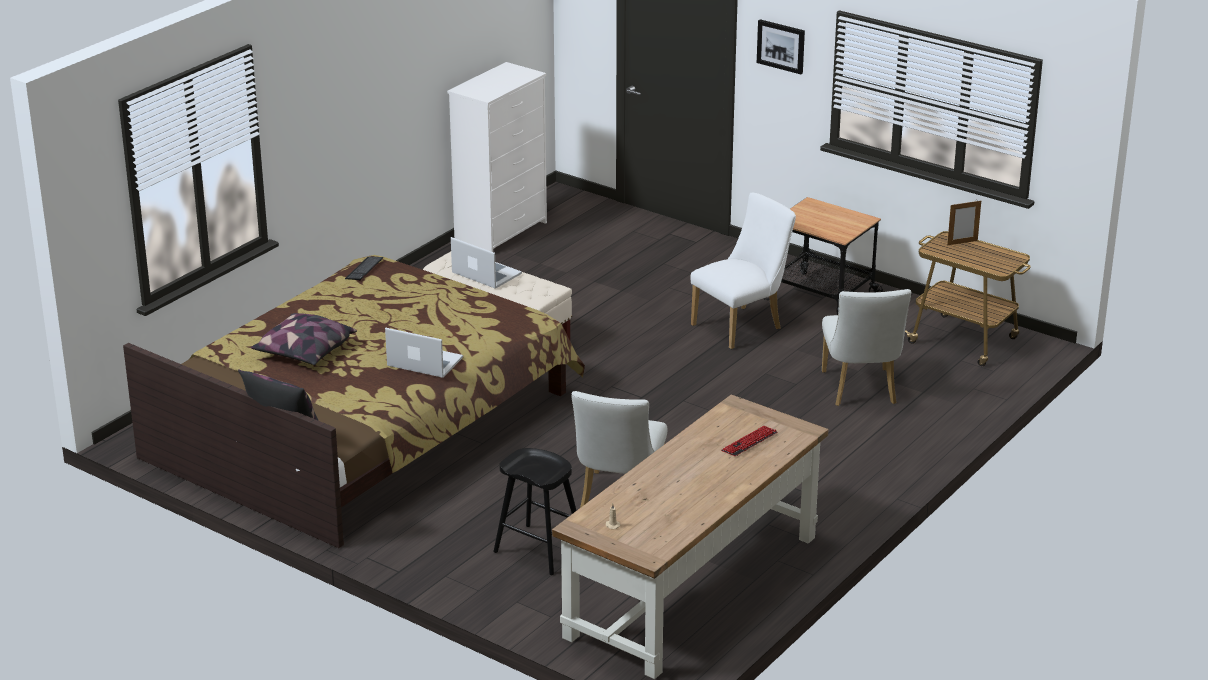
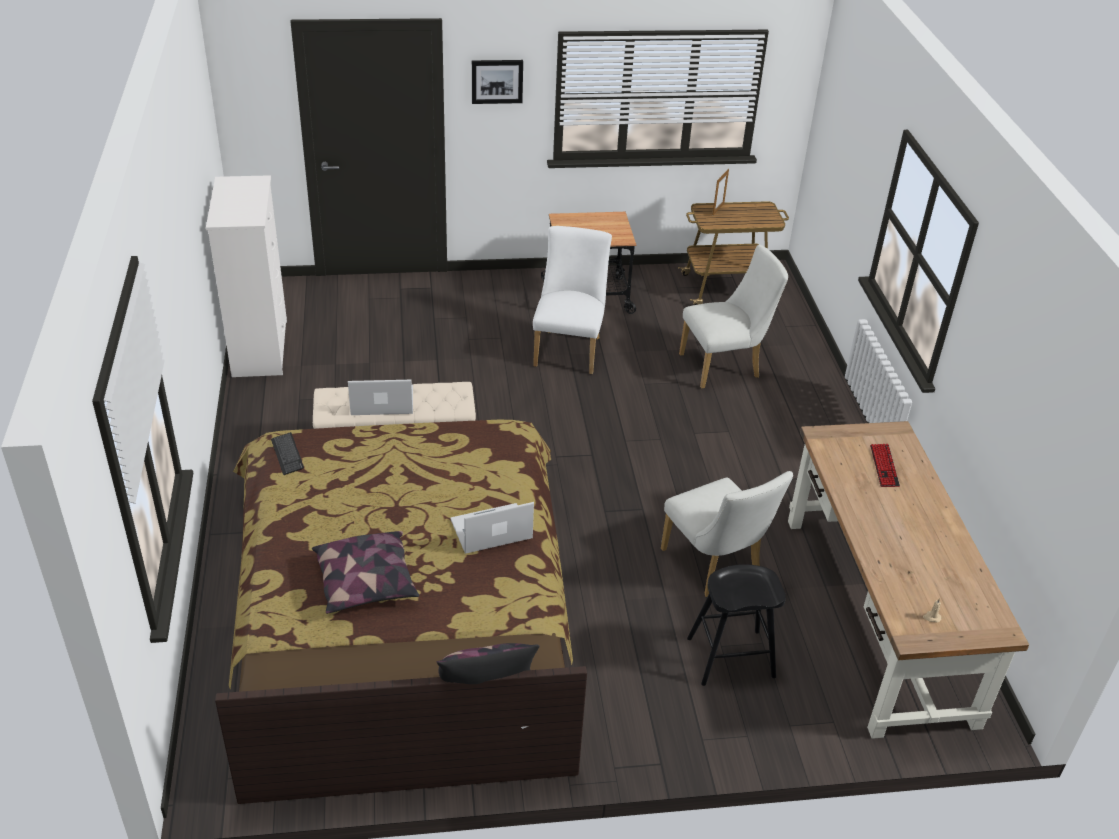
camera: 45 degrees left, 10 degrees up
white chair [822,289,911,406] -> white chair turned 60 degrees counterclockwise [679,245,788,389]

